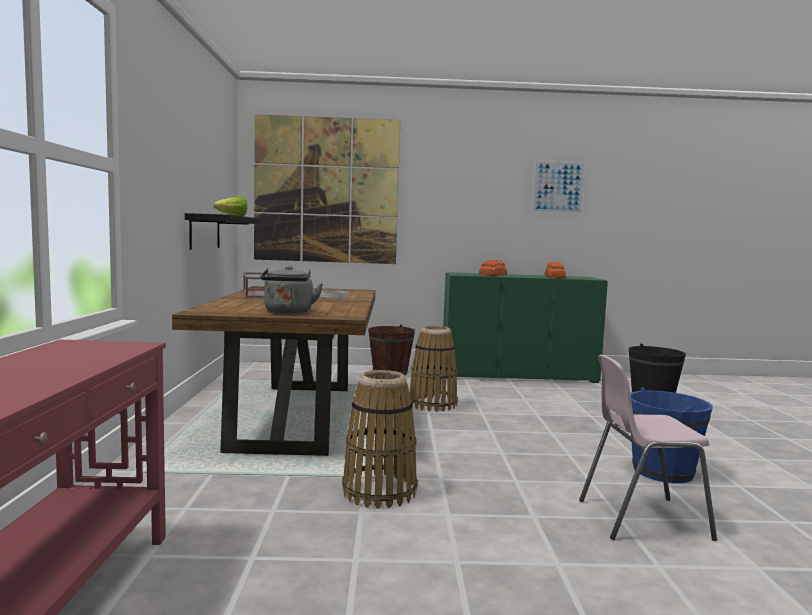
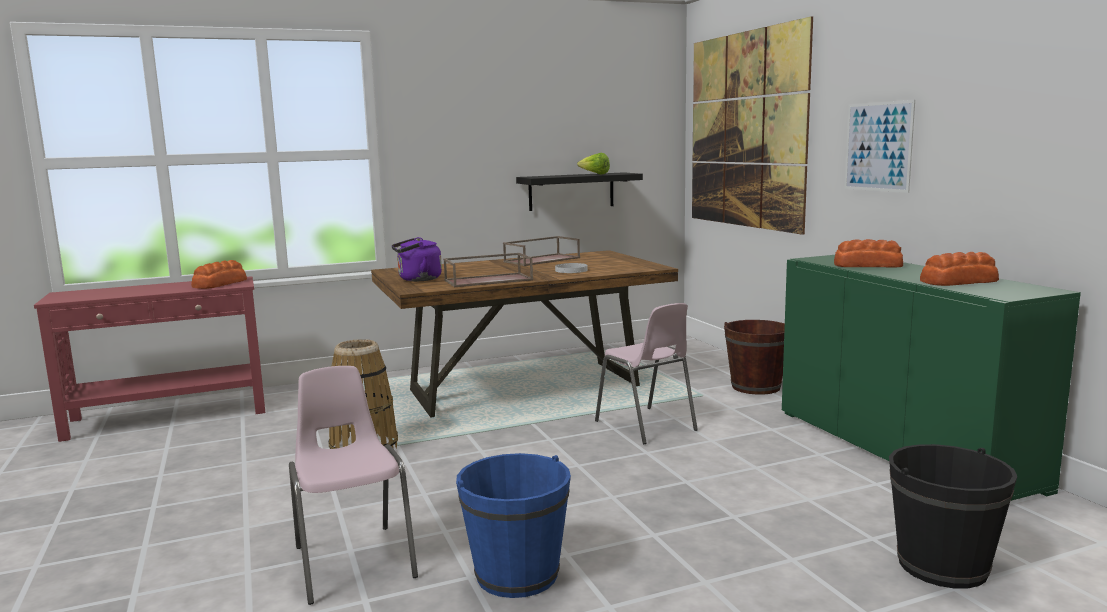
camera: 70 degrees right, 5 degrees up
grey kettle [260,266,323,314] -> purple kettle [391,237,442,281]
basket [410,326,458,412] -> pink chair [595,303,698,444]
picture [531,160,586,214] -> picture moved to [844,100,915,193]
none -> bread [191,260,247,289]
none -> brown tray [443,253,533,287]

